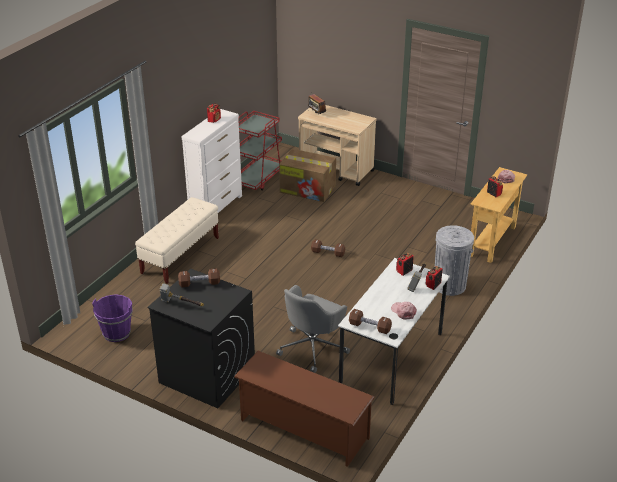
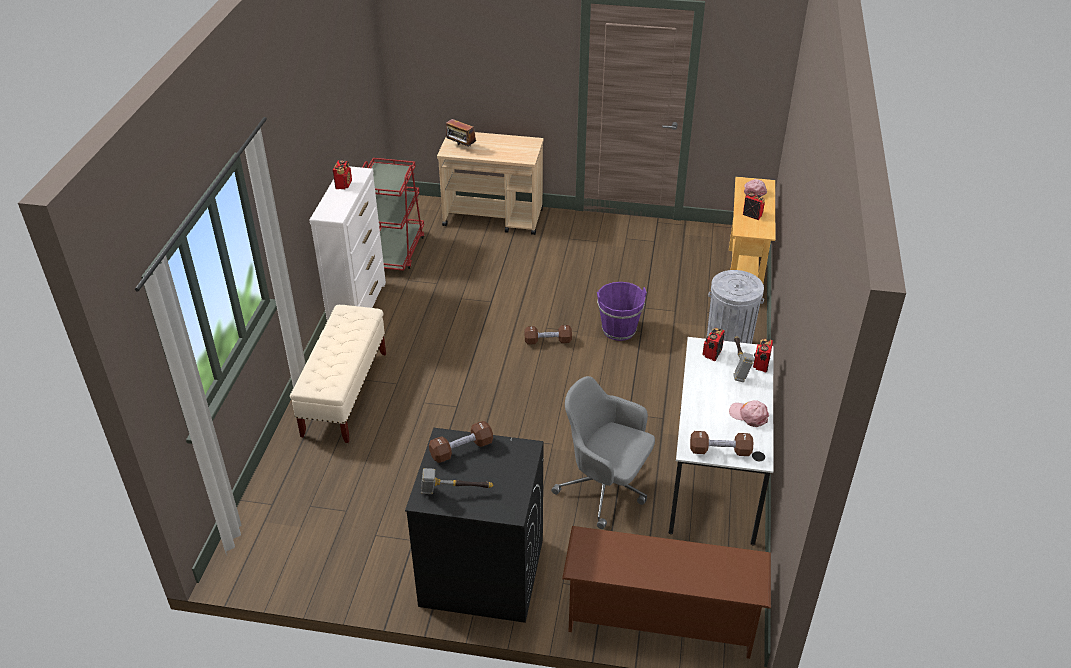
camera: 20 degrees left, 5 degrees up
purple bucket [92,295,133,342] -> purple bucket moved to [597,282,647,341]
grey office chair [276,285,350,373] -> grey office chair turned 105 degrees clockwise [551,376,655,529]
cardboard box [279,149,336,202] -> none

